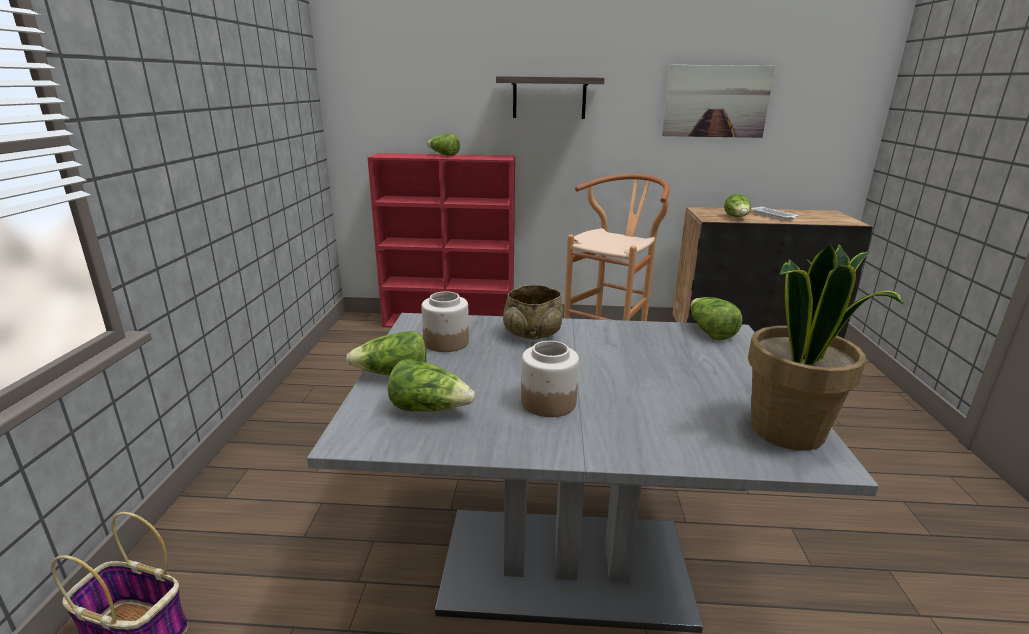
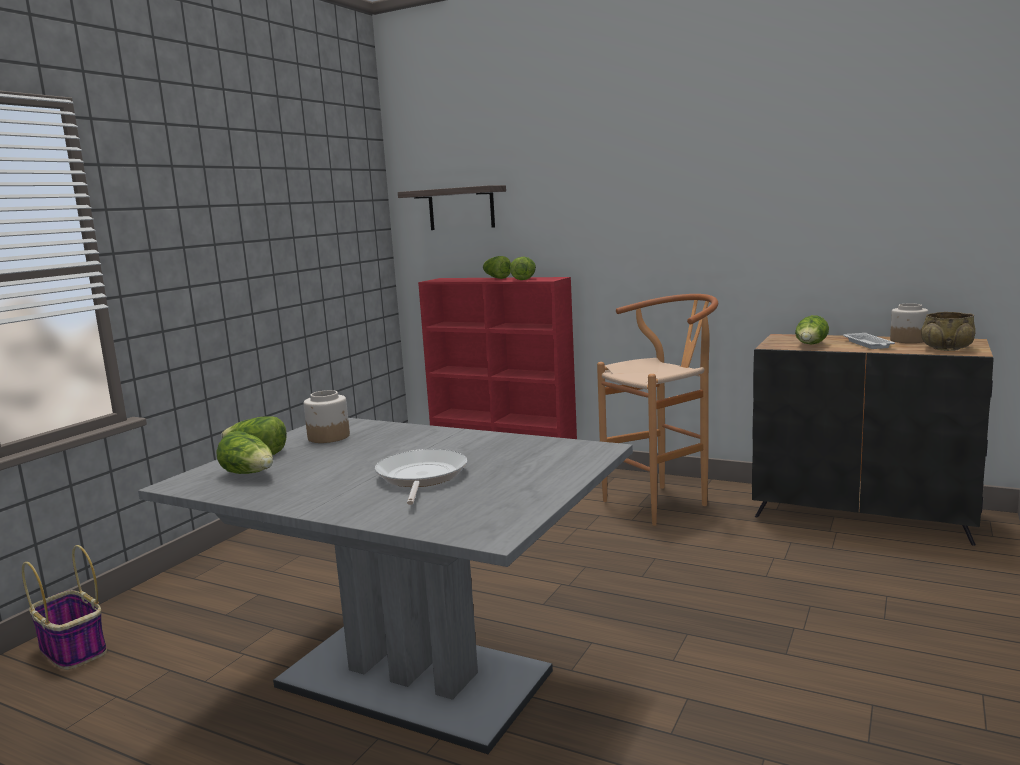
camera: 25 degrees right, 10 degrees down
shelf [496,76,605,119] -> shelf moved to [398,185,506,230]
beige bowl [503,285,563,340] -> beige bowl moved to [921,312,976,351]
jar [521,341,579,417] -> jar moved to [890,304,929,343]
picture [662,65,775,138] -> none
lettuce [691,297,742,340] -> lettuce moved to [510,257,536,280]
potted plant [748,244,904,451] -> none
none -> frying pan [375,449,467,505]

